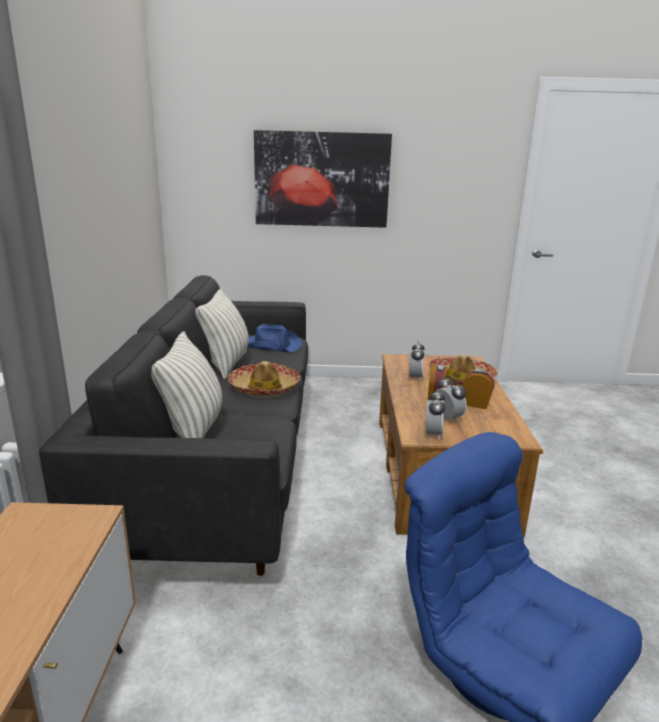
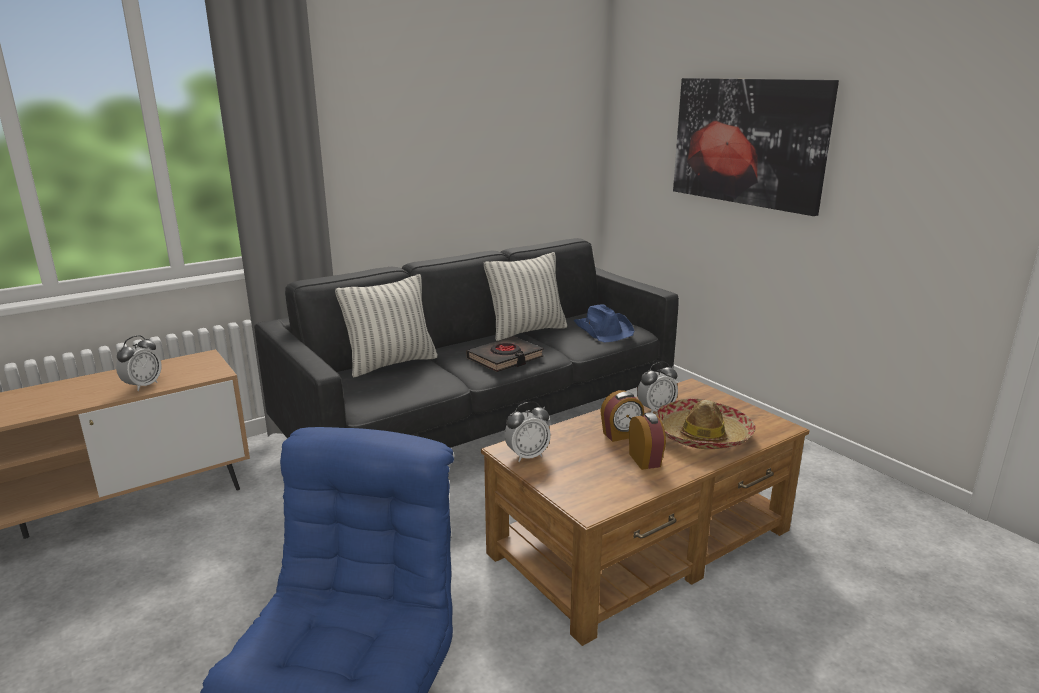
camera: 55 degrees right, 0 degrees up
hat [228,361,300,396] -> black book [466,336,544,372]
alarm clock [435,376,467,422] -> alarm clock moved to [116,335,162,391]

